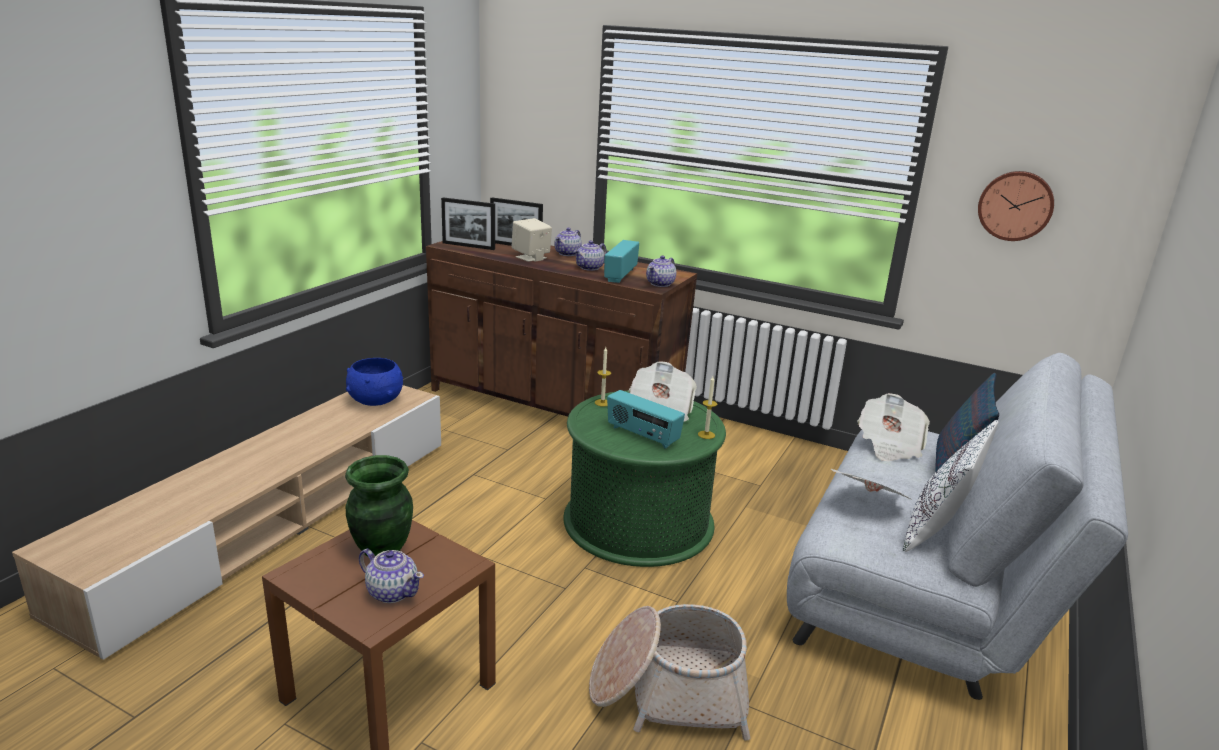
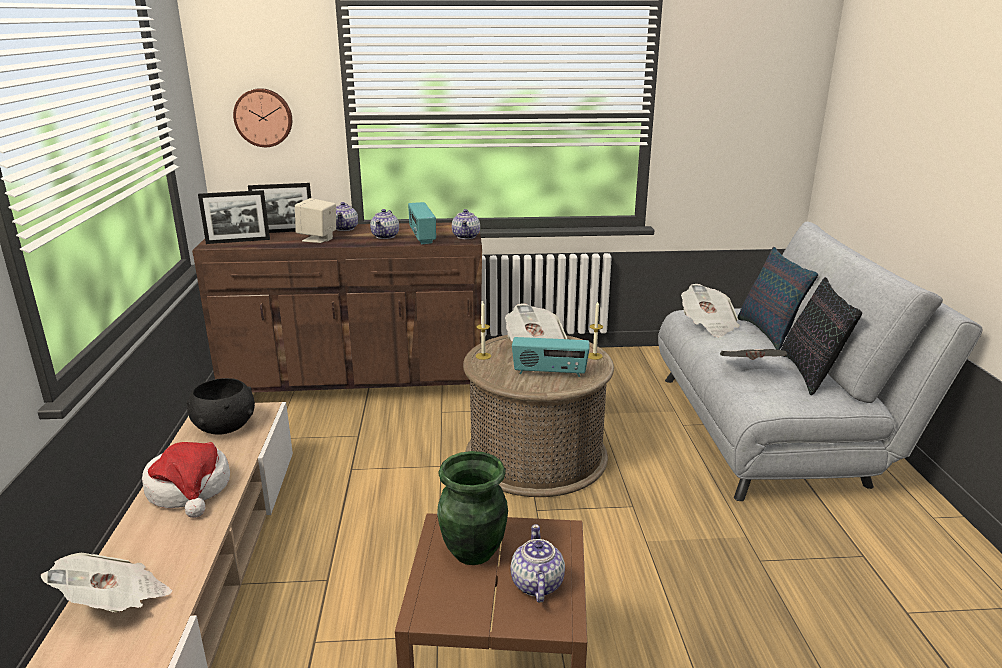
camera: 30 degrees left, 0 degrees up
blue bowl [346,358,403,406] -> black bowl [187,378,255,435]
teapot [359,549,424,603] -> teapot turned 90 degrees counterclockwise [510,524,565,603]
green coffee table [563,390,726,567] -> brown coffee table [463,335,614,497]
basket [589,604,751,740] -> none
white pillow [903,420,999,552] -> black pillow [781,277,862,395]
wall clock [978,171,1054,241] -> wall clock moved to [233,88,292,147]
none -> newspaper [41,553,173,612]
none -> hat [142,442,230,518]

